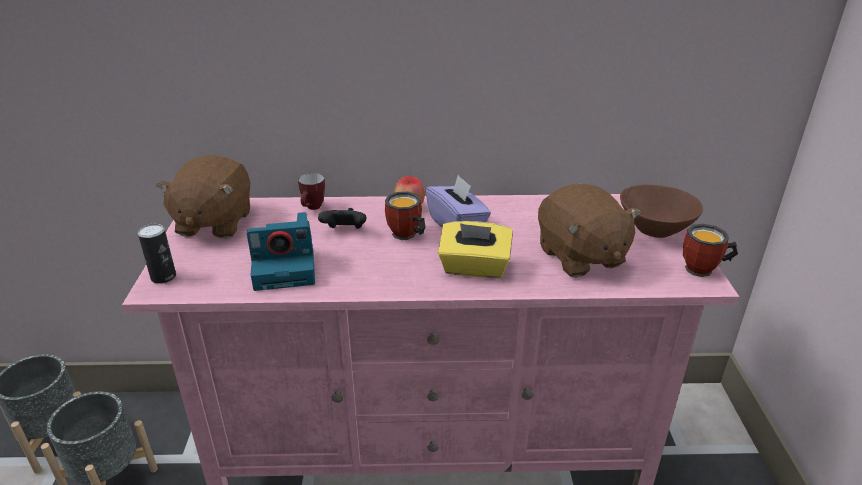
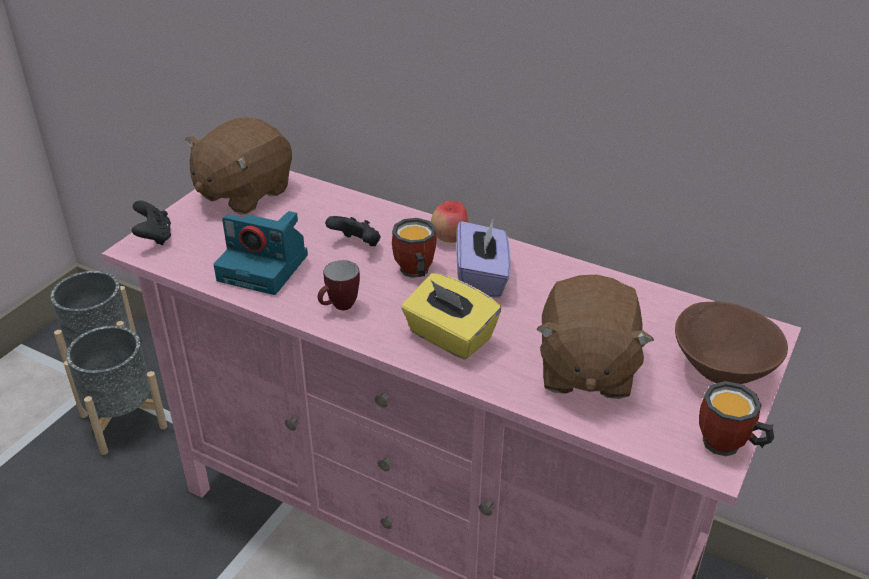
camera: 30 degrees right, 5 degrees up
can [138,224,176,284] -> black game controller [131,201,171,245]
mug [298,173,325,210] -> mug moved to [318,260,360,310]

